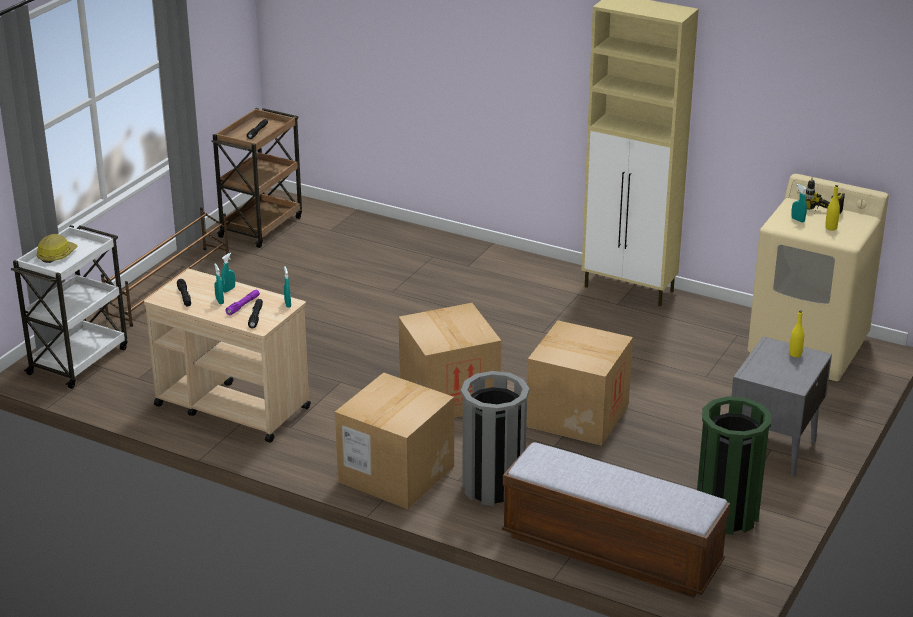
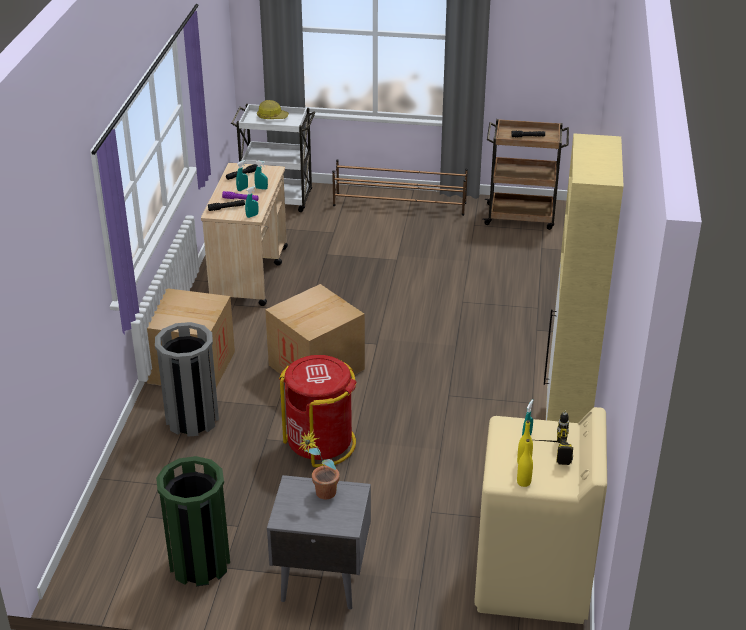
camera: 70 degrees right, 5 degrees up
bench [502,442,730,598] -> none
cardboard box [526,320,633,446] -> red trash can [279,355,357,467]
yellow bottle [789,310,804,357] -> yellow bottle moved to [517,439,533,487]
none -> potted plant [298,430,340,499]

